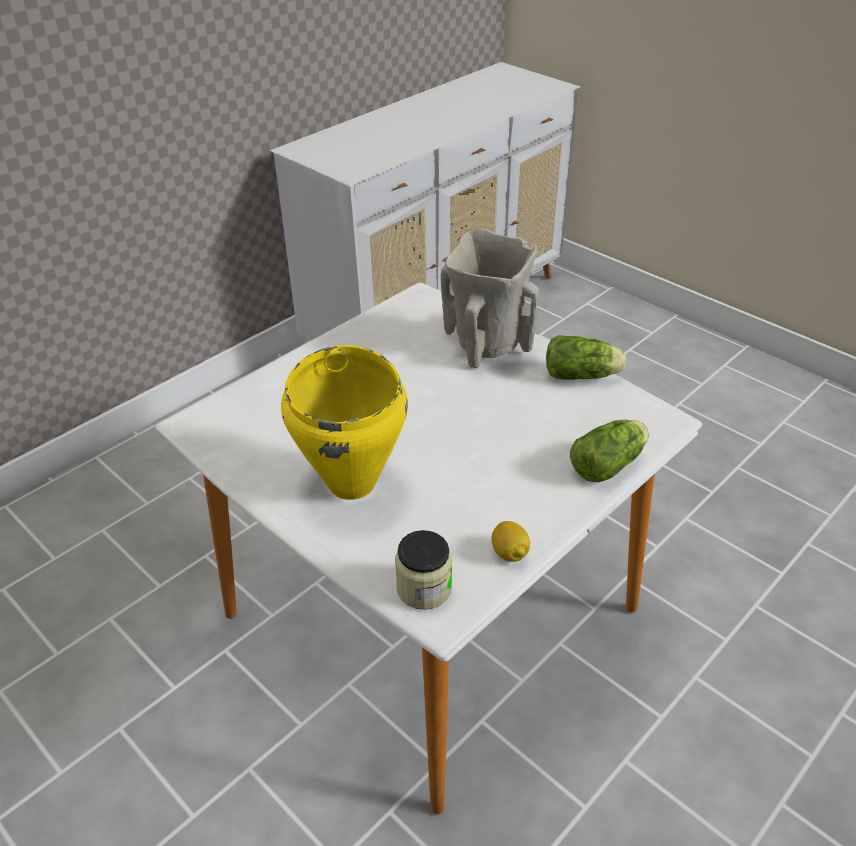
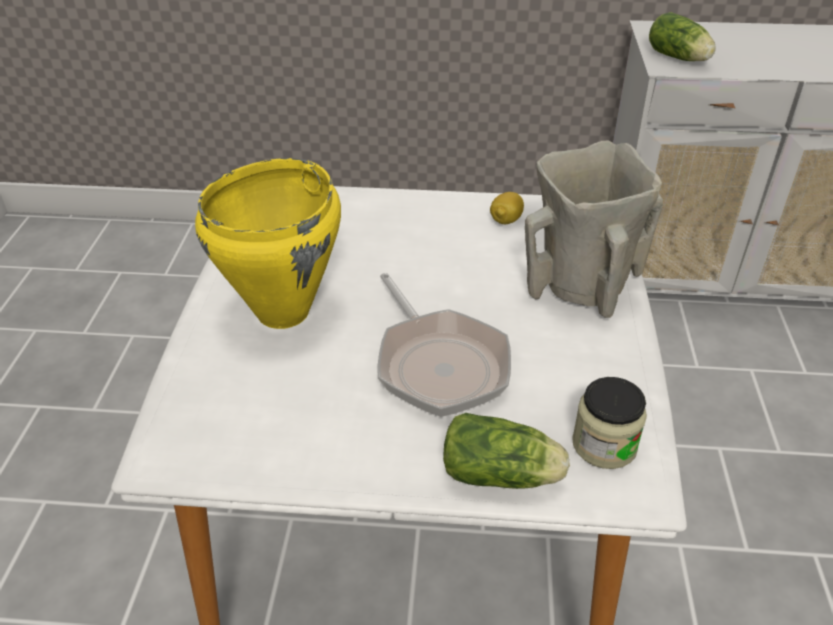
camera: 50 degrees right, 0 degrees up
jar [395,530,452,610] -> jar moved to [572,377,647,469]
lemon [492,521,530,562] -> lemon moved to [490,192,524,224]
lettuce [546,335,626,380] -> lettuce moved to [649,12,716,61]
none -> frying pan [377,273,511,417]

